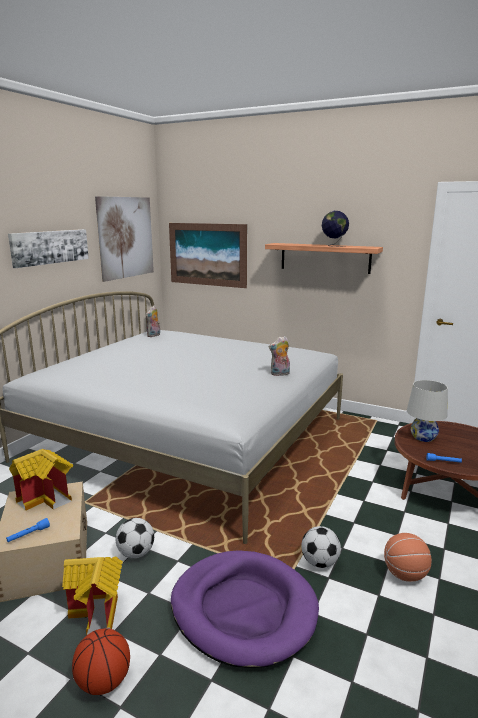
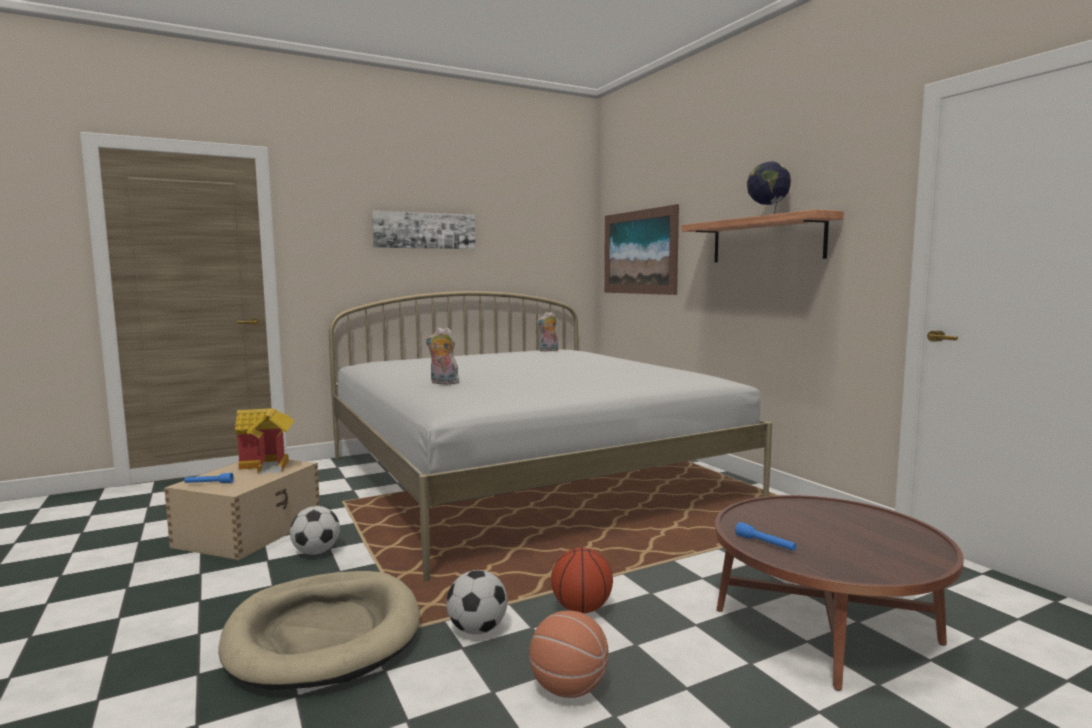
camera: 35 degrees right, 10 degrees down
toy house [62,557,123,635] -> none
basketball [72,628,130,695] -> basketball moved to [551,548,613,613]
picture [95,196,154,282] -> none
purple dog bed [171,550,319,668] -> beige dog bed [219,571,420,690]
plush toy [269,336,290,376] -> plush toy moved to [426,327,459,385]
white table lamp [407,380,448,442] -> none

